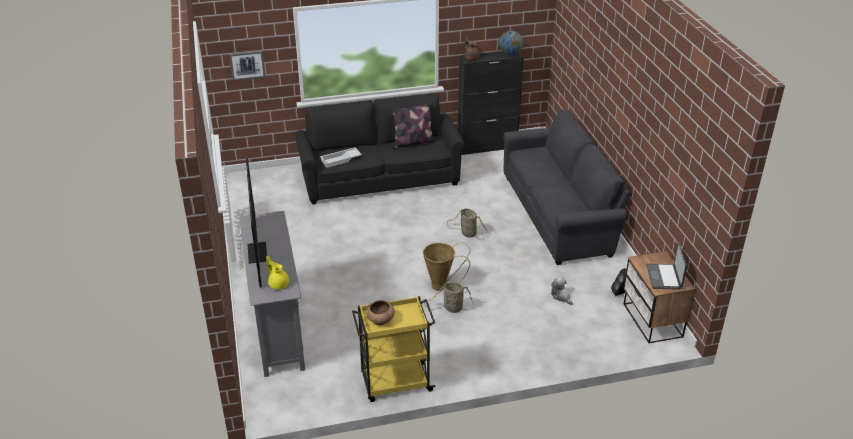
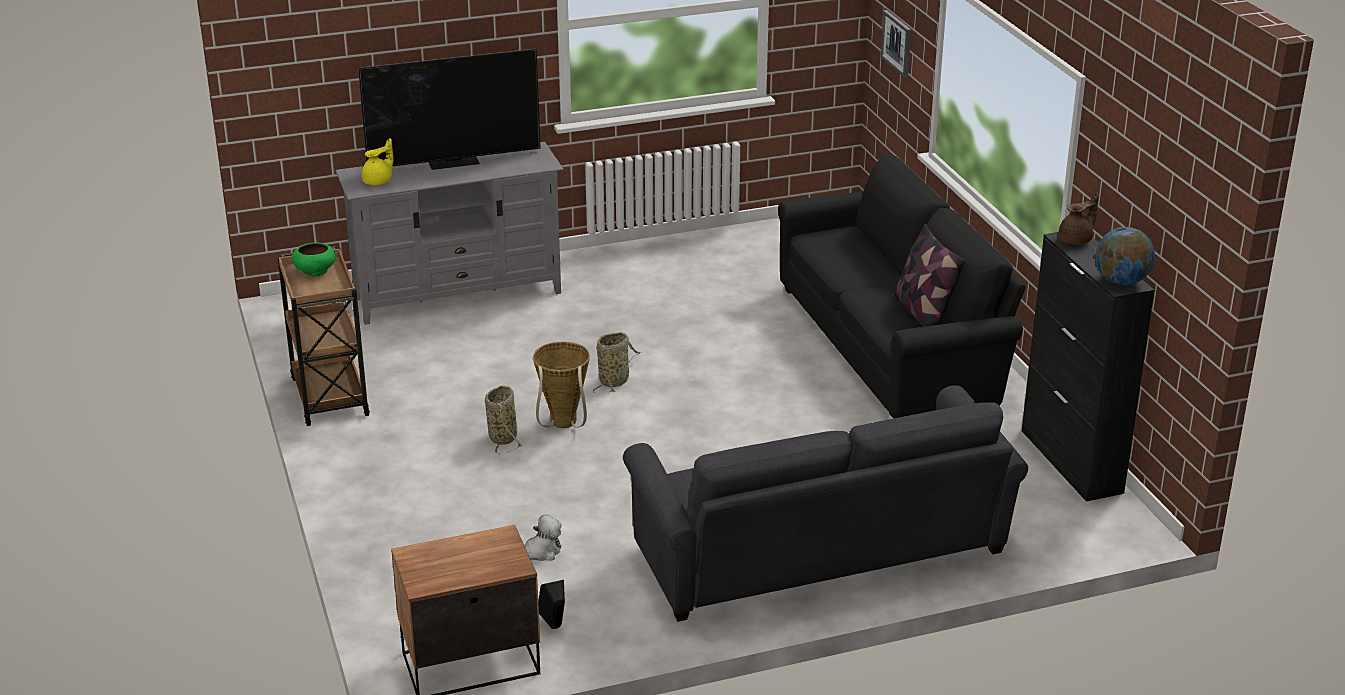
camera: 85 degrees right, 5 degrees down
white tray [320,147,362,168] -> none
yellow cart [352,296,435,402] -> brown cart [277,246,370,426]
brown bowl [366,300,395,325] -> green bowl [292,242,336,276]
basket [447,208,488,240] -> basket moved to [593,332,641,394]
laptop [646,243,687,290] -> none

